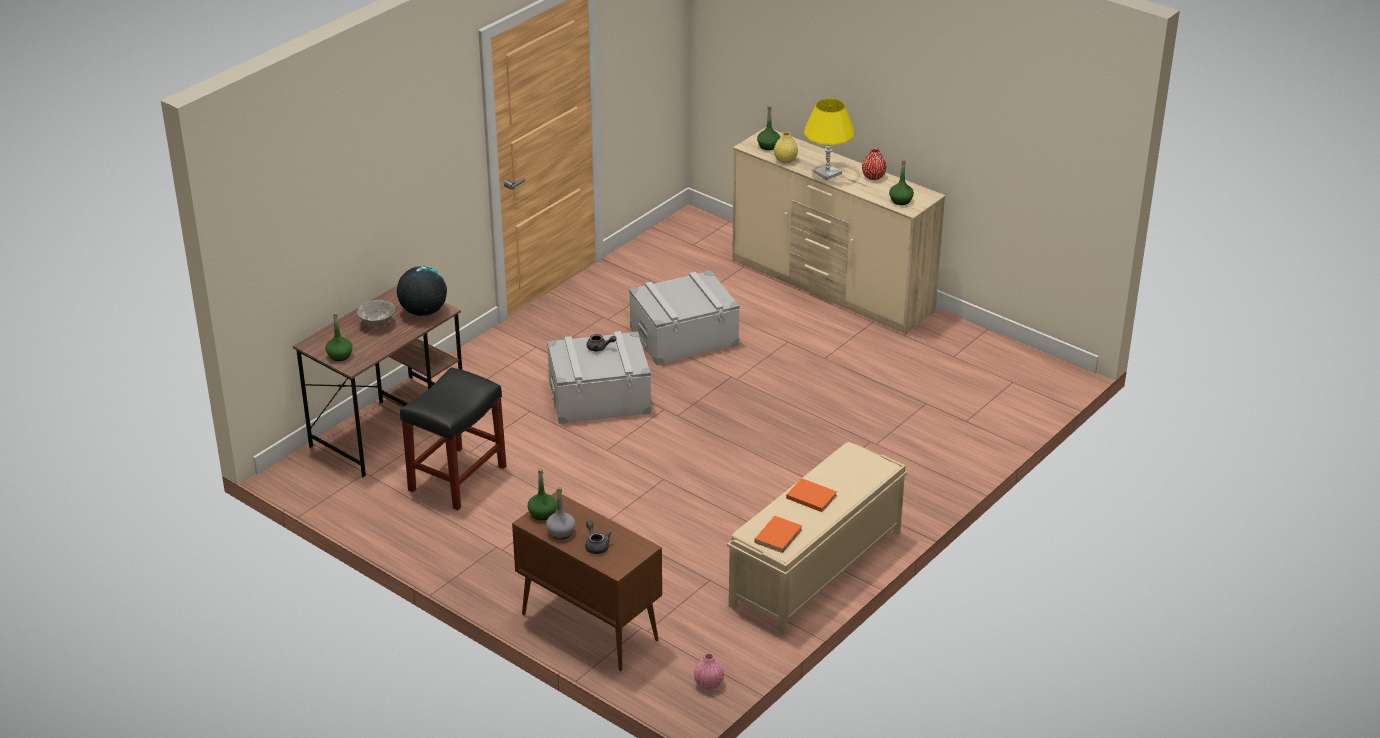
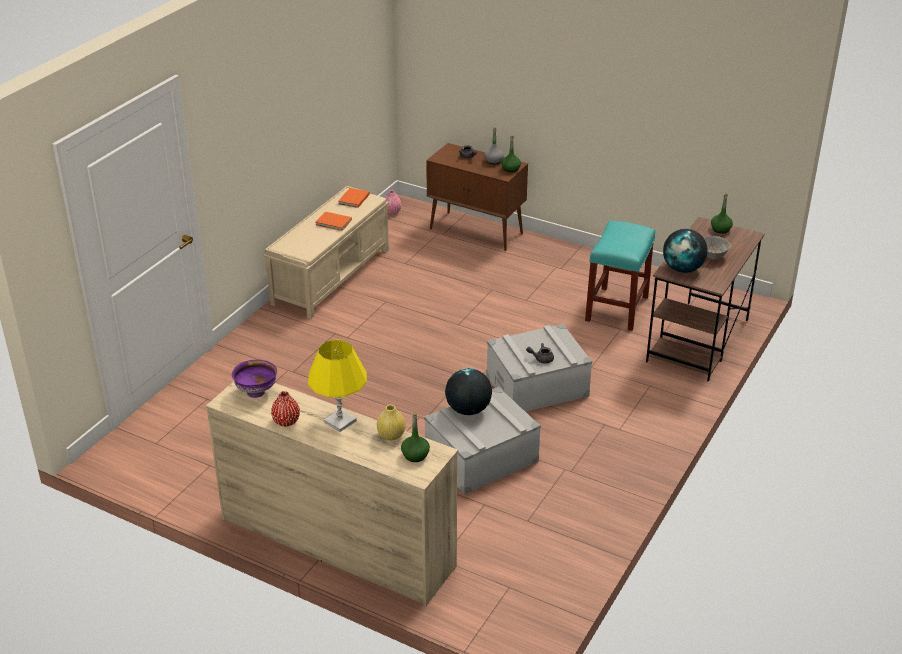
camera: 170 degrees right, 0 degrees up
black stool [400,367,506,510] -> turquoise stool [585,221,655,331]
green bottle [889,159,914,205] -> purple bowl [232,360,277,398]
none -> globe [445,368,492,415]

